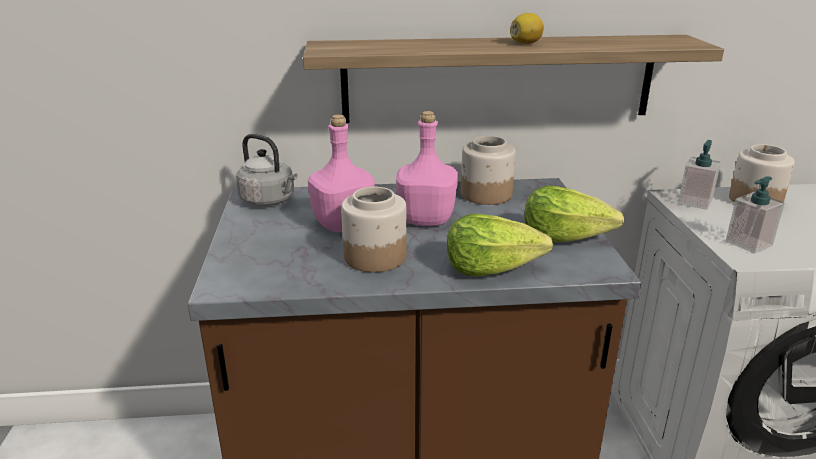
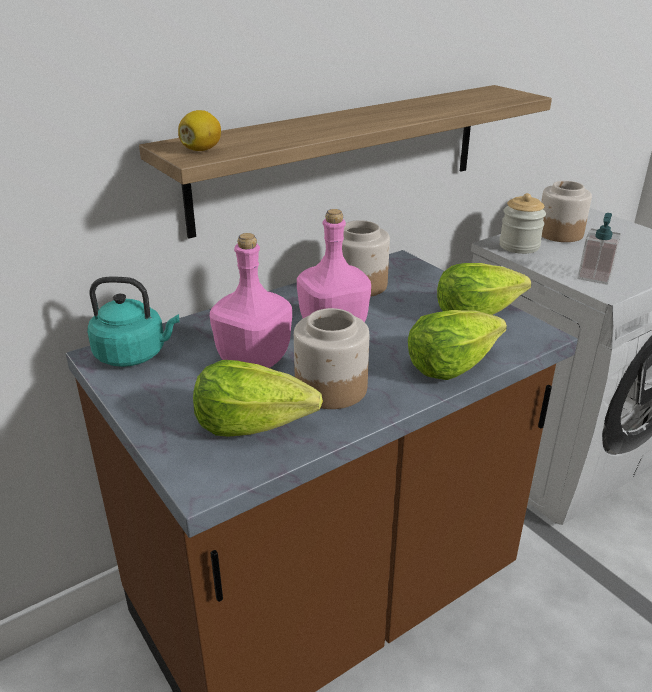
camera: 30 degrees left, 5 degrees up
grey kettle [236,134,298,206] -> turquoise kettle [87,277,179,367]
lemon [510,13,544,44] -> lemon moved to [178,110,221,151]
soap dispenser [678,140,721,210] -> jar [499,193,546,254]
none -> lettuce [193,360,323,437]

